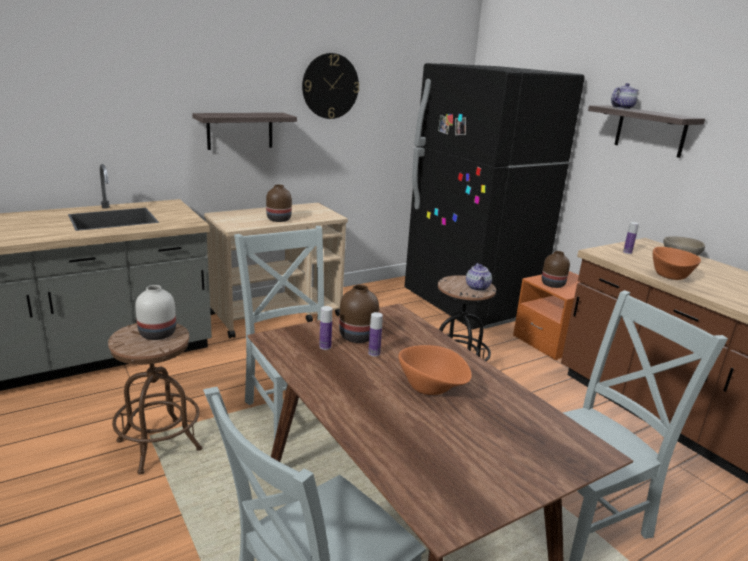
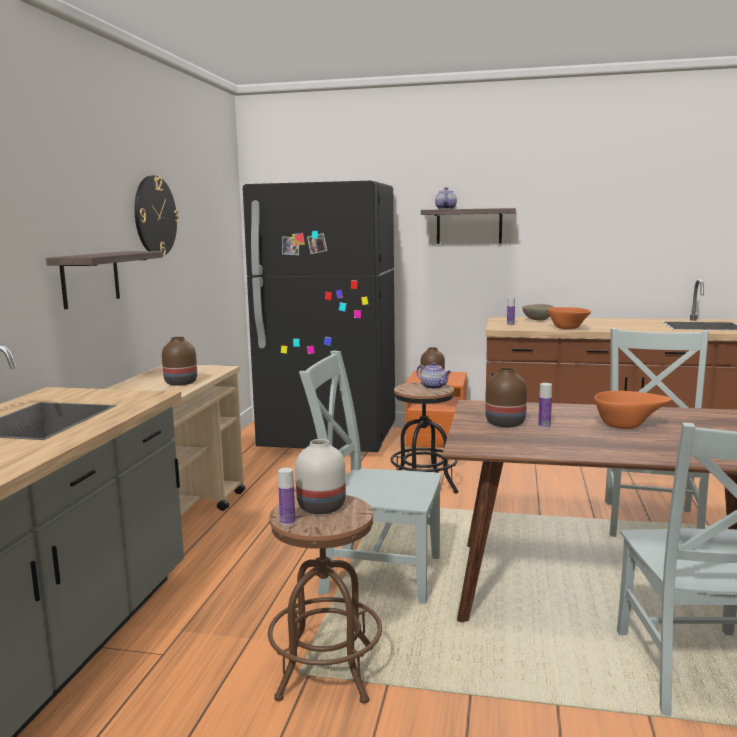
camera: 45 degrees left, 10 degrees down
bottle [319,306,332,350] -> bottle moved to [278,468,295,525]

